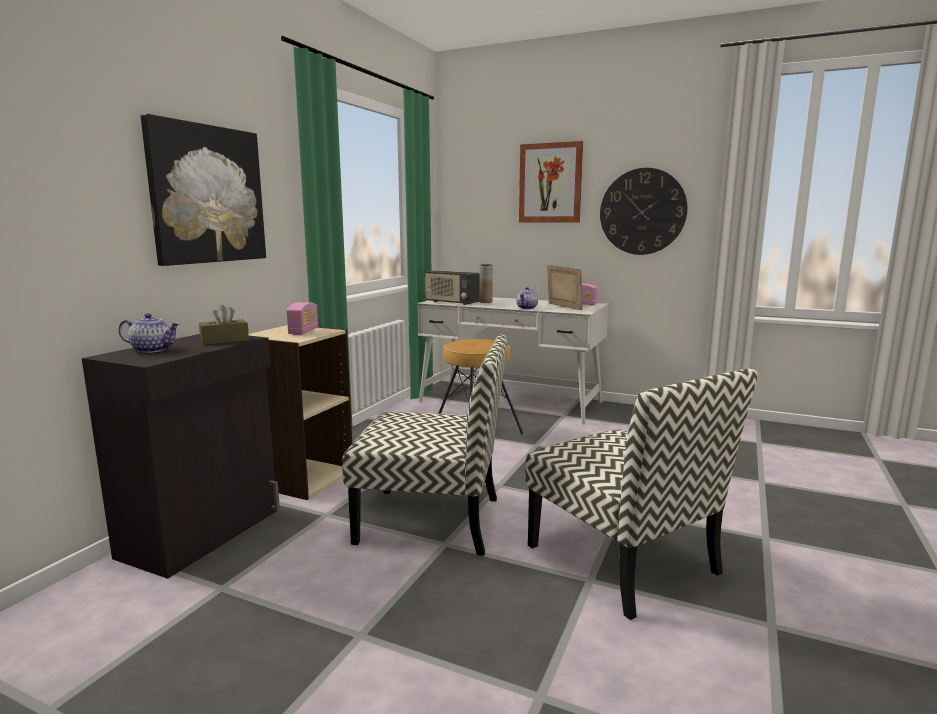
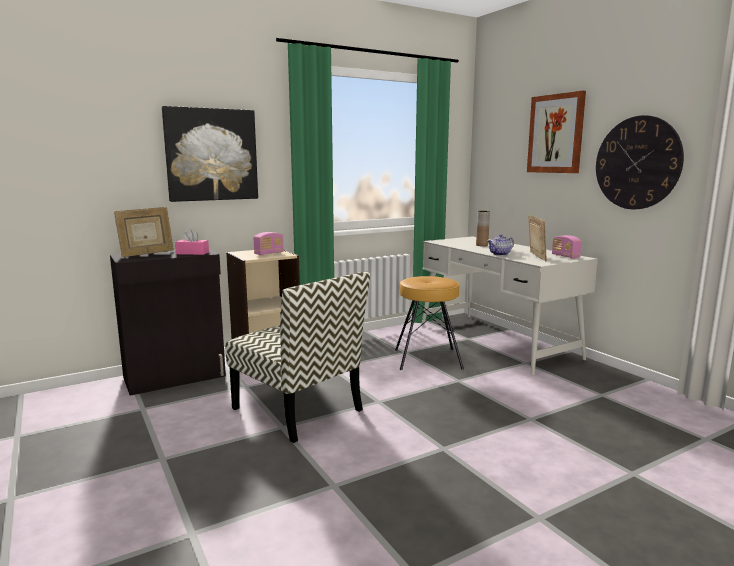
camera: 35 degrees right, 0 degrees up
teapot [119,313,180,353] -> picture frame [114,207,174,257]
brown tissue box [199,305,249,345] -> pink tissue box [175,229,209,255]
radio [425,270,480,305] -> none
chair [526,368,757,620] -> none

